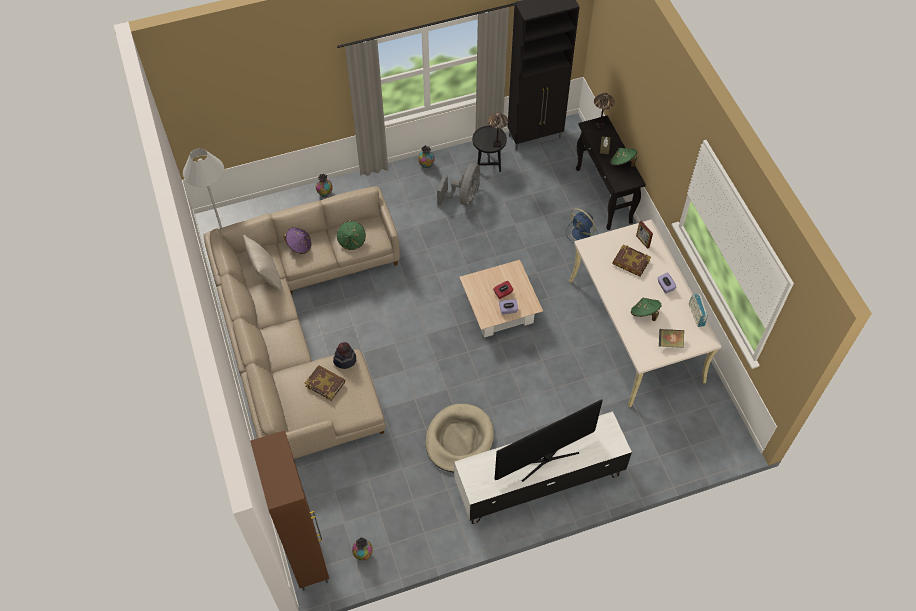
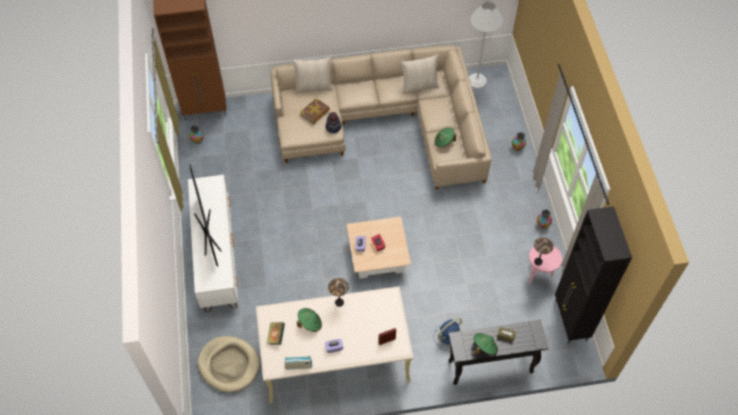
camera: 100 degrees right, 0 degrees up
purple hat [284,227,311,254] -> none
beige dog bed [425,404,494,473] -> beige dog bed moved to [198,336,260,392]
grey fan [437,163,480,206] -> none
black side table [472,126,507,172] -> pink side table [529,245,562,284]
table lamp [594,93,615,129] -> table lamp moved to [328,278,349,307]
book [612,244,651,277] -> none
none -> beige pillow [293,57,333,93]

